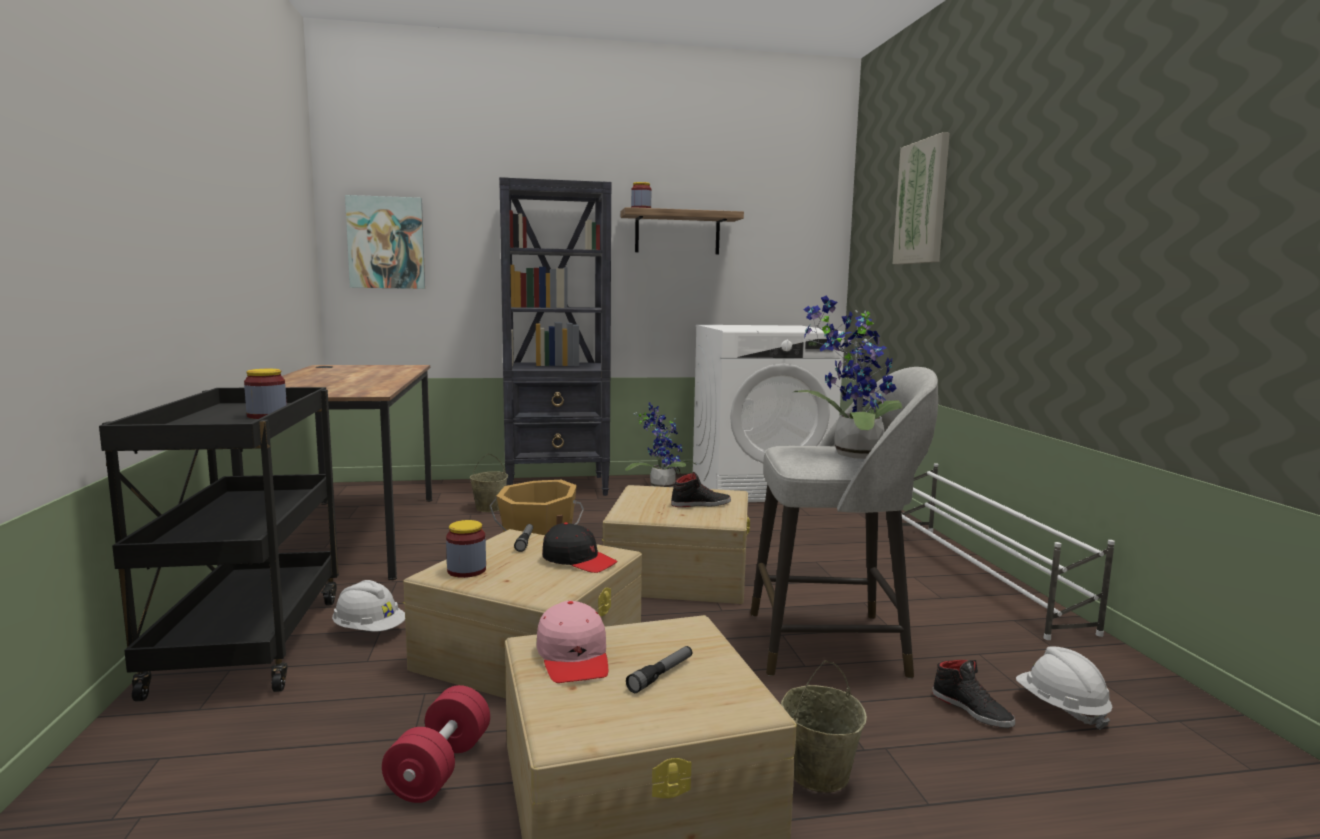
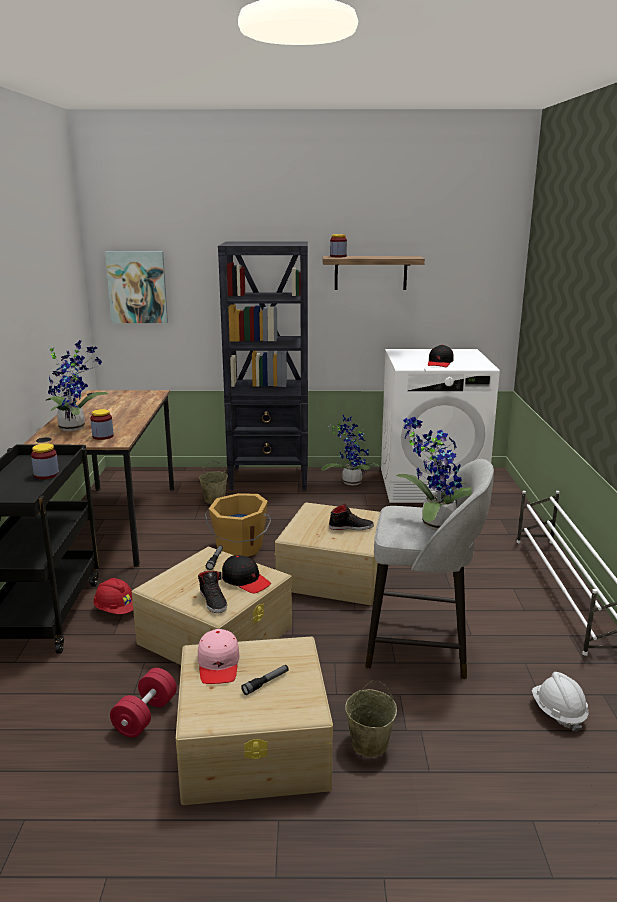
camera: 10 degrees right, 10 degrees up
white hard hat [332,580,405,632] -> red hard hat [93,578,133,614]
jar [446,520,486,578] -> jar moved to [90,409,114,440]
picture [893,132,950,264] -> none
black shoe [933,660,1015,728] -> black shoe moved to [198,571,227,613]
none -> potted plant [46,340,109,431]
none -> black cap [428,345,453,367]

